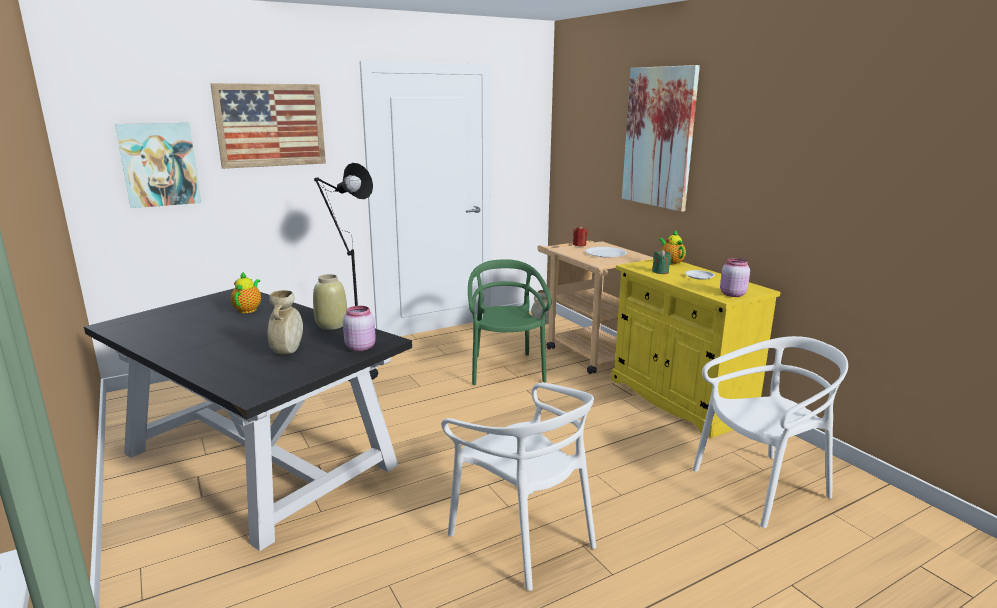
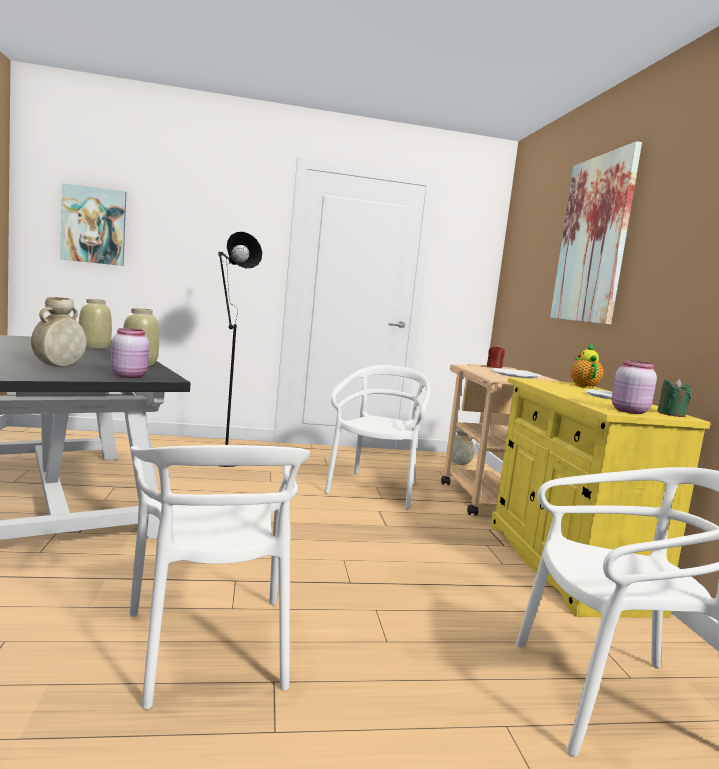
camera: 20 degrees right, 10 degrees down
picture [210,83,326,169] -> none
teapot [231,272,261,313] -> beige vase [79,299,112,349]
green chair [468,260,551,385] -> white chair [325,365,431,510]
green candle [652,249,671,274] -> green candle moved to [657,378,691,417]

